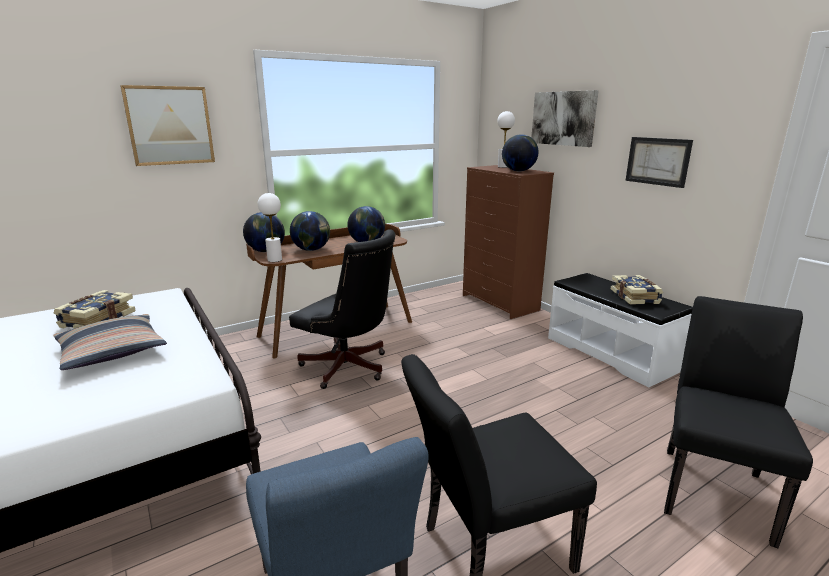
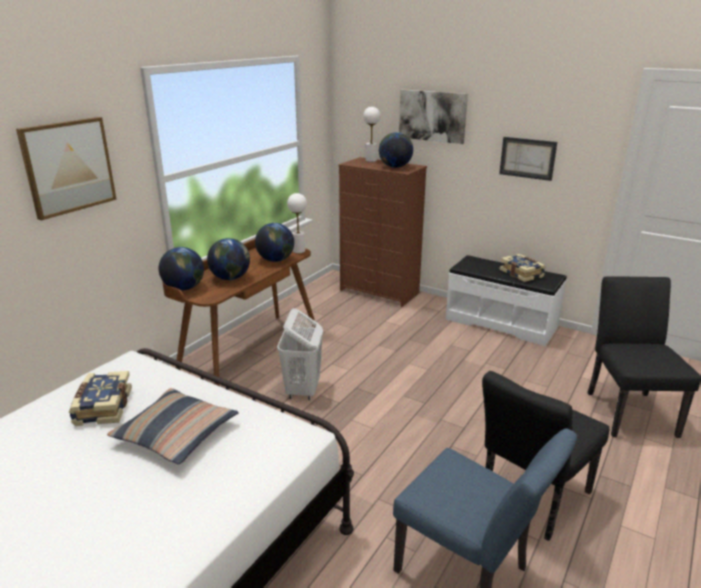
camera: 25 degrees left, 5 degrees up
white table lamp [258,193,282,262] -> white table lamp moved to [287,193,307,253]
black office chair [289,229,395,389] -> white laundry basket [277,308,323,400]

